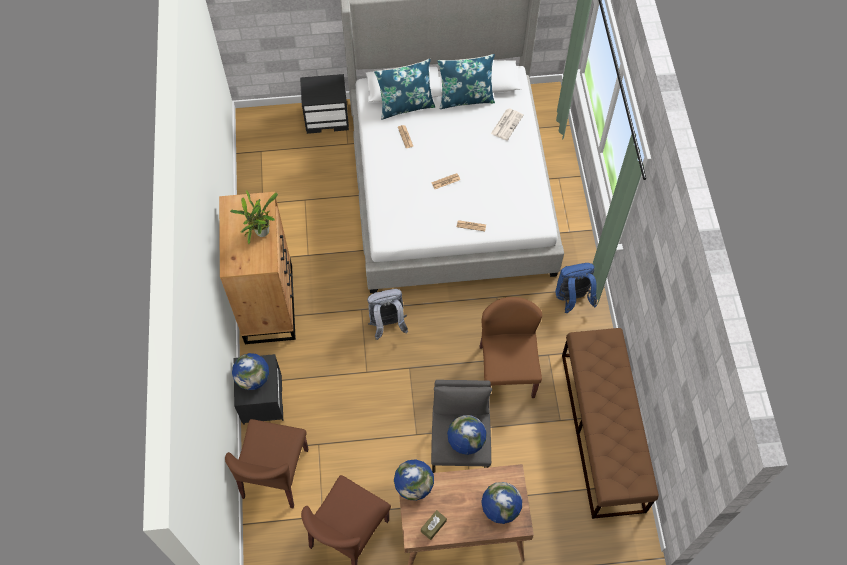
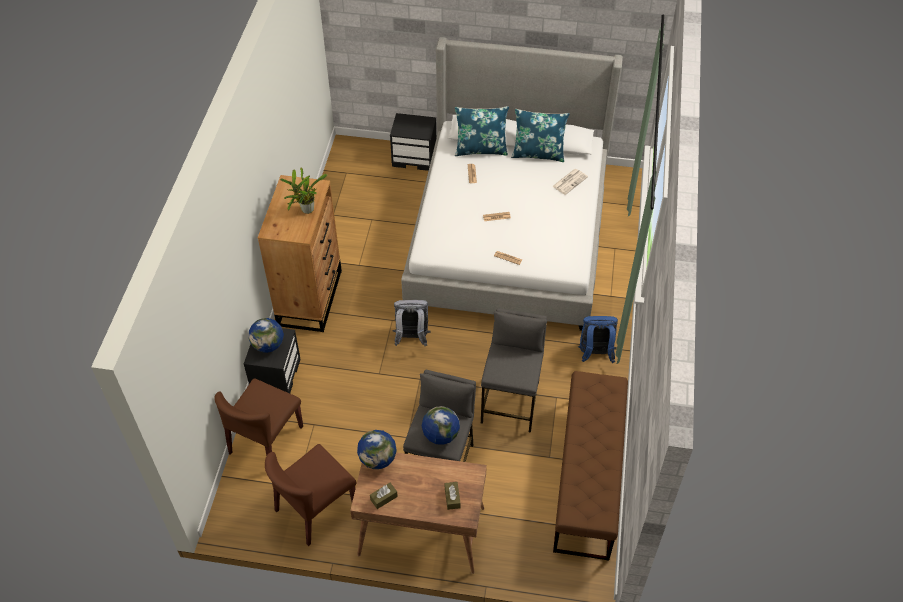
camera: 15 degrees right, 10 degrees down
brown chair [480,297,542,398] -> grey stool [481,308,547,433]
globe [481,482,522,524] -> brown tissue box [445,482,461,510]

